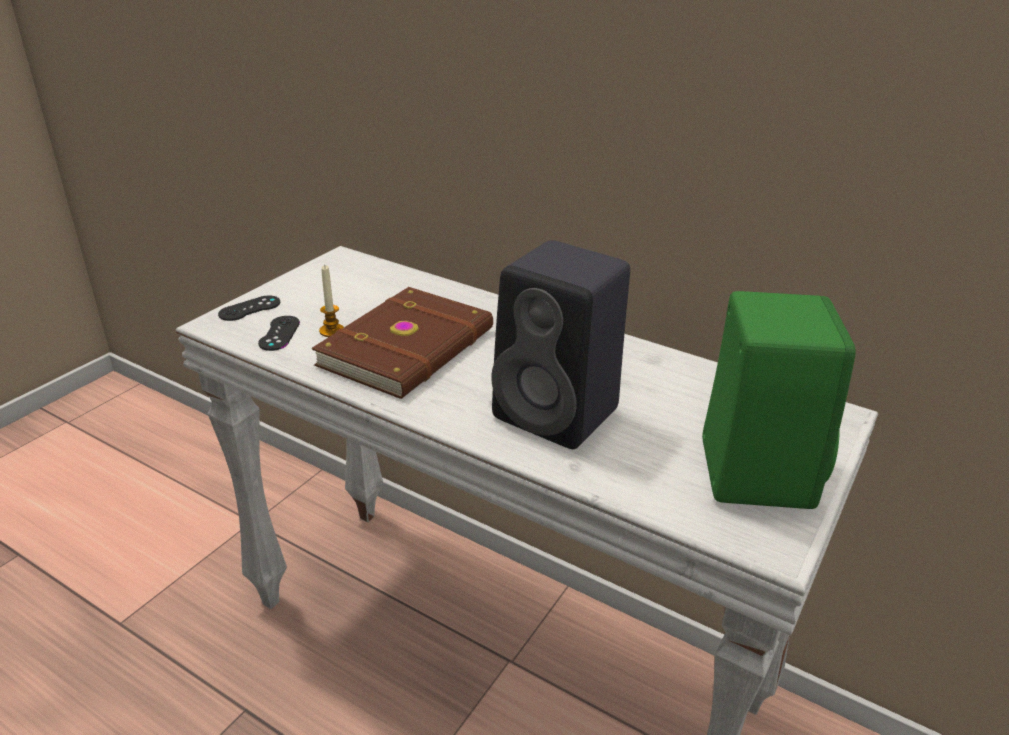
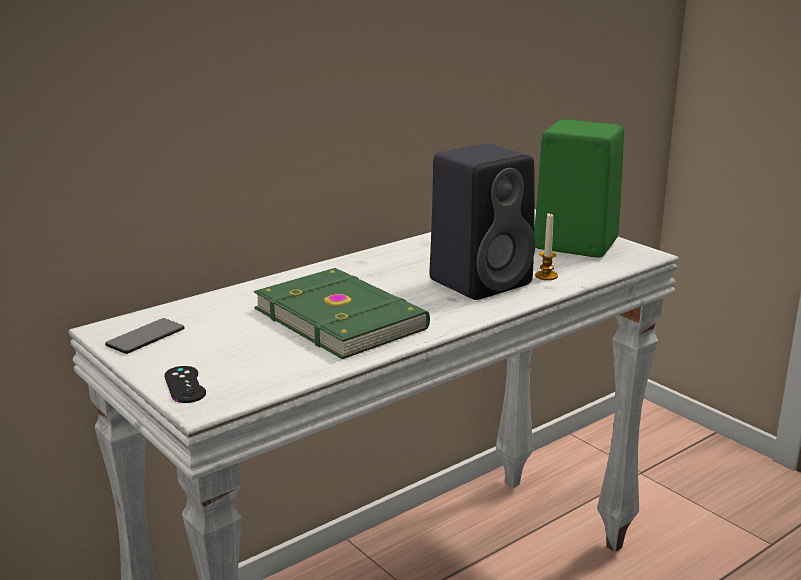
camera: 70 degrees left, 10 degrees down
black game controller [258,316,300,351] -> none
brown book [312,287,493,399] -> green book [253,268,430,359]
candle [319,265,344,337] -> candle moved to [535,212,558,280]
none -> phone [105,318,184,354]

